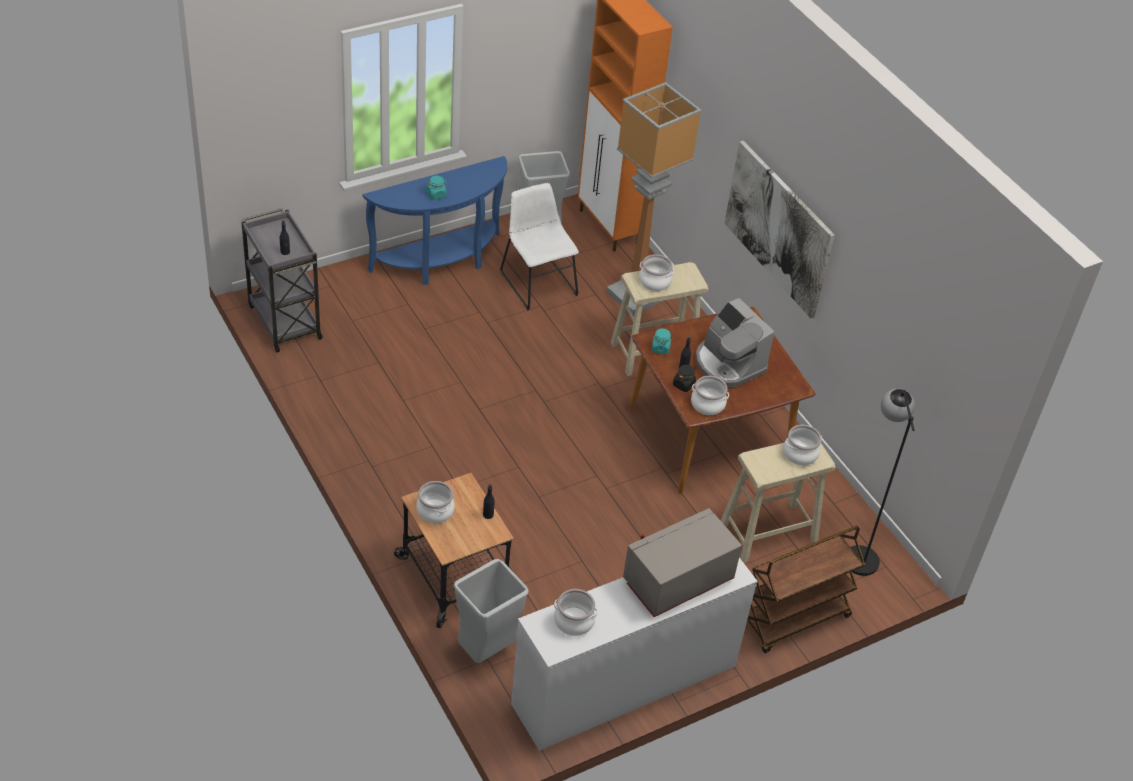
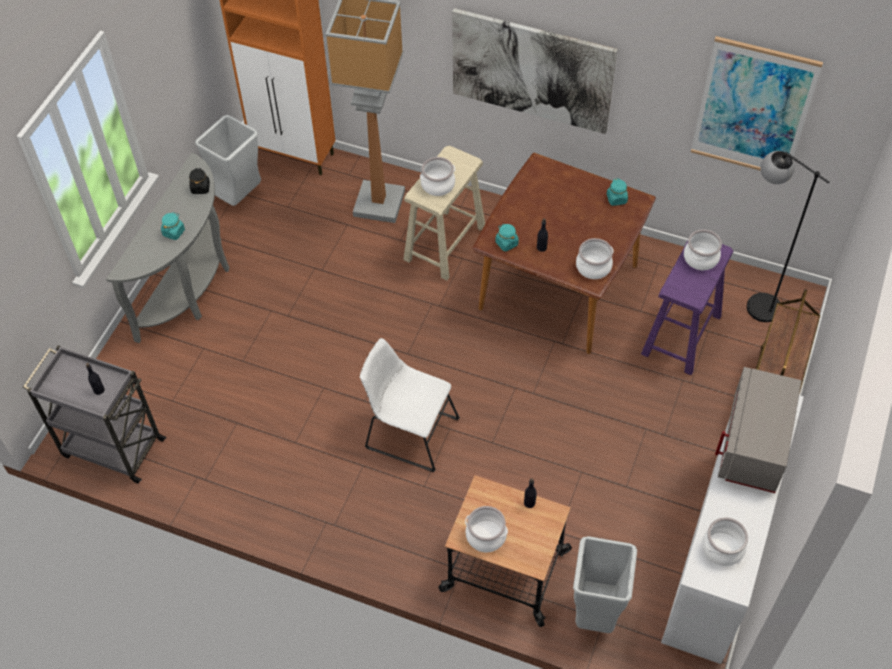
camera: 35 degrees left, 10 degrees up
blue console table [363,156,507,285] -> grey console table [106,153,229,343]
white chair [500,183,579,310] -> white chair moved to [360,338,460,472]
black jar [673,365,696,392] -> black jar moved to [189,168,210,194]
coffee machine [695,298,775,387] -> none
beige stool [721,442,836,562] -> purple stool [641,241,733,375]
none -> turquoise jar [607,178,628,206]
none -> picture [691,36,823,171]

